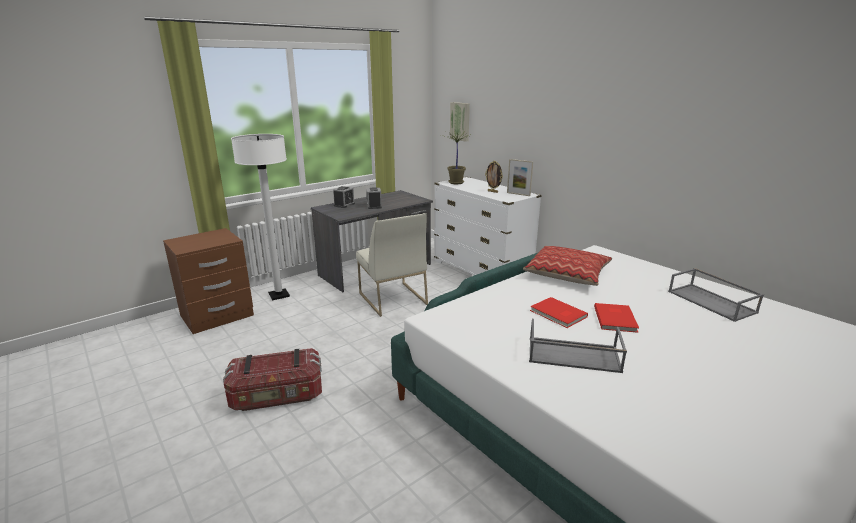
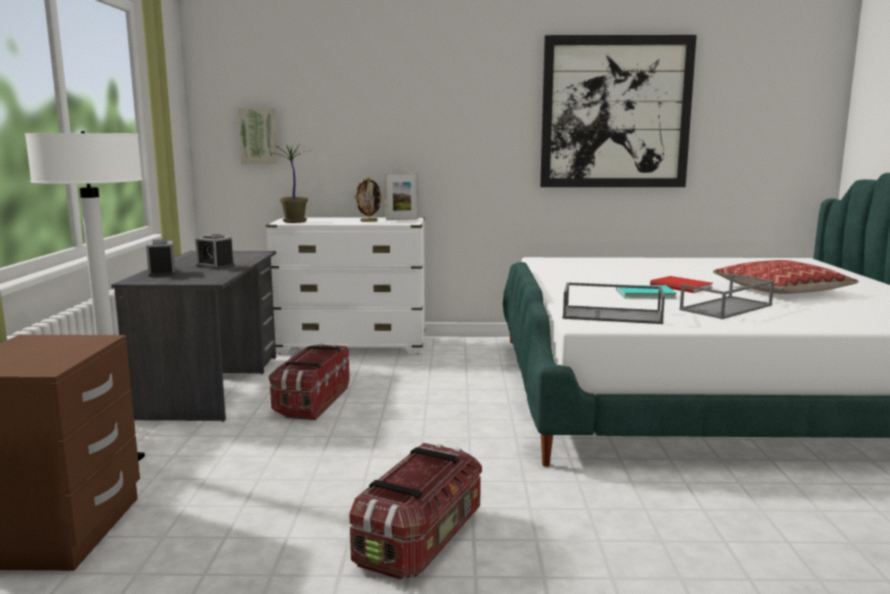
camera: 50 degrees left, 10 degrees down
white chair [356,213,428,317] -> storage box [269,344,350,420]
pillow [523,246,612,286] -> pillow moved to [713,260,859,294]
red book [530,297,588,328] -> turquoise book [616,285,677,299]
grey tray [668,268,764,322] -> grey tray moved to [563,282,665,324]
none -> picture [540,35,697,187]

